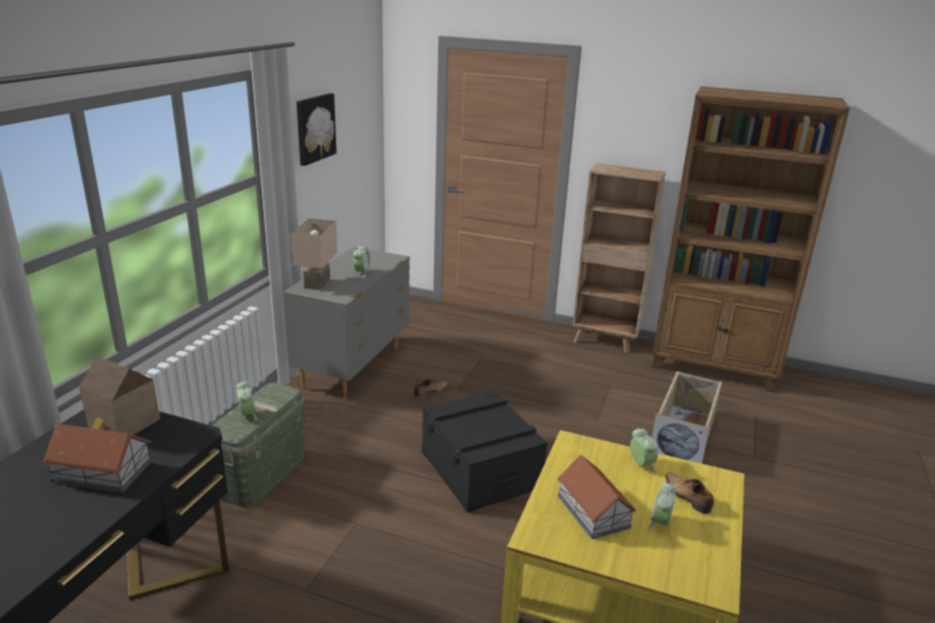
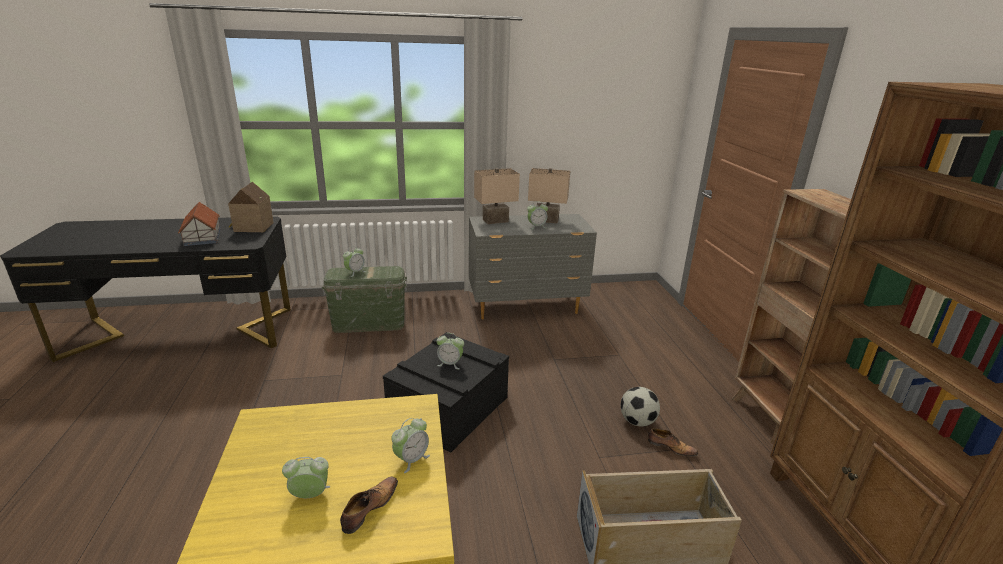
camera: 60 degrees right, 0 degrees up
picture [296,93,337,166] -> none
shoe [414,379,451,397] -> shoe moved to [648,428,698,457]
toy house [558,455,636,539] -> none
none -> alarm clock [436,333,464,369]
none -> beige table lamp [528,168,570,224]
none -> football [621,387,660,427]

